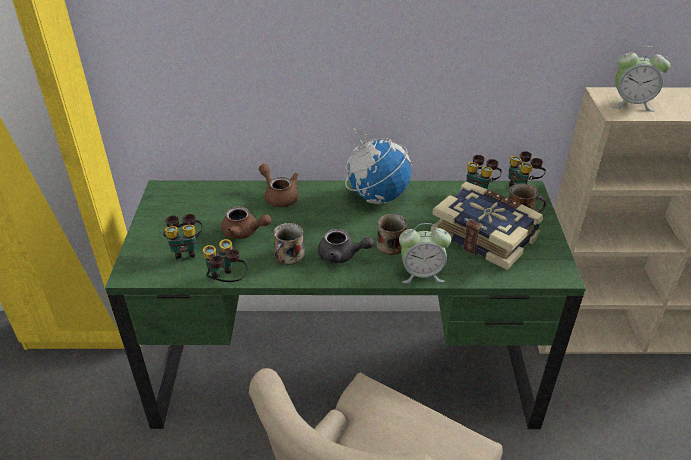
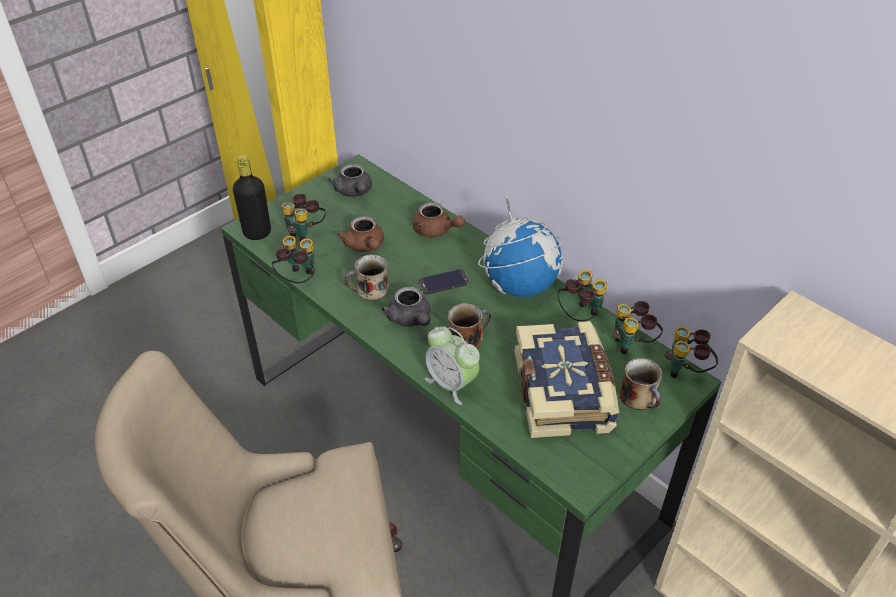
camera: 45 degrees right, 5 degrees up
brown teapot [259,164,298,207] -> brown teapot turned 120 degrees clockwise [413,202,465,237]
alarm clock [612,46,670,111] -> none
none -> black bottle [233,154,271,240]
none -> grey teapot [328,164,372,197]
none -> phone [418,269,469,295]
none -> binoculars [558,270,607,321]

